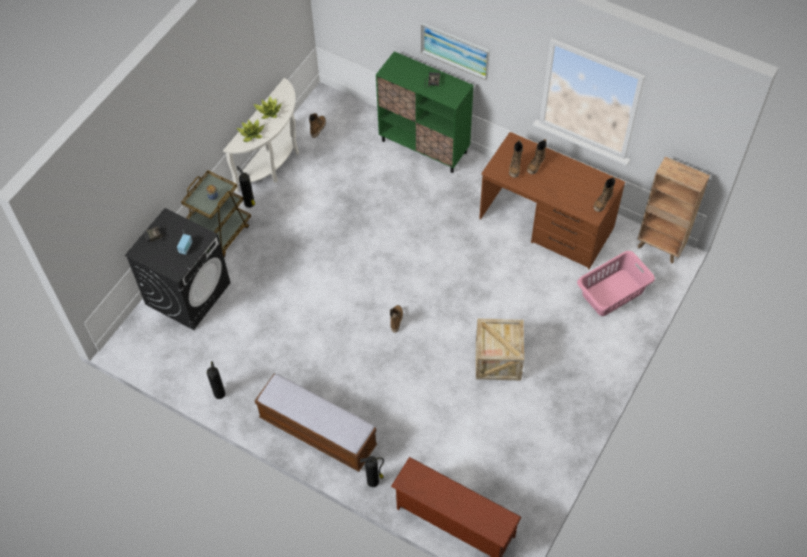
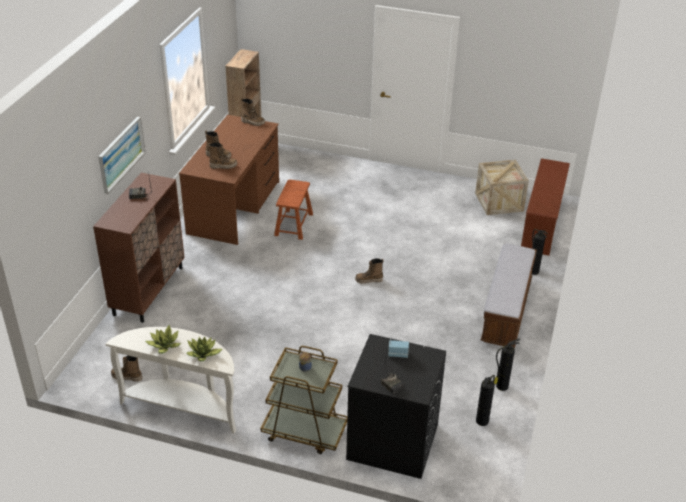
camera: 105 degrees left, 20 degrees down
fire extinguisher [237,166,255,208] -> fire extinguisher moved to [476,375,495,426]
green cabinet [376,51,474,173] -> brown cabinet [93,173,184,323]
crate [476,319,524,380] -> crate moved to [475,160,529,215]
pink laundry basket [577,251,655,316] -> none
none -> brown stool [274,180,313,240]

